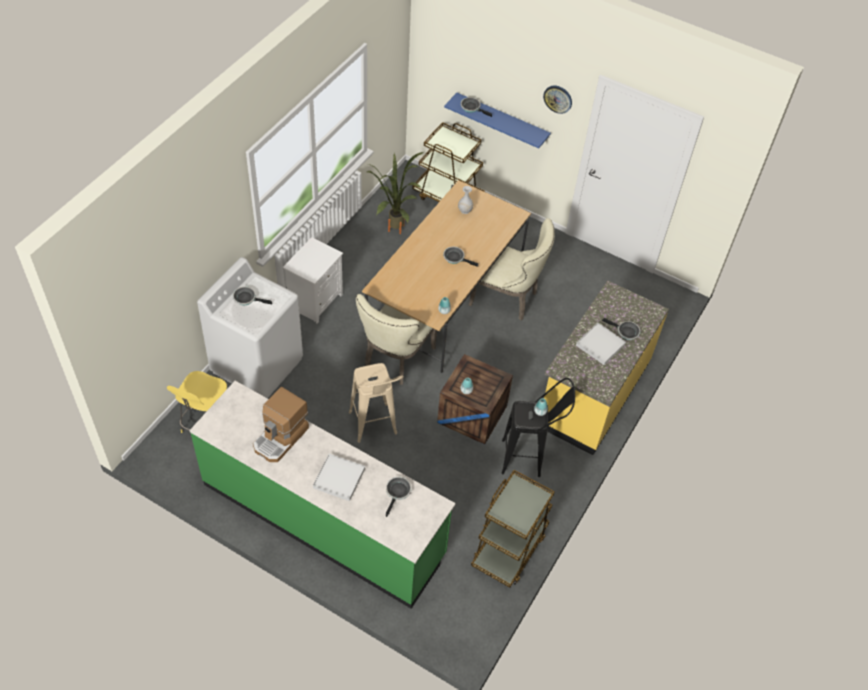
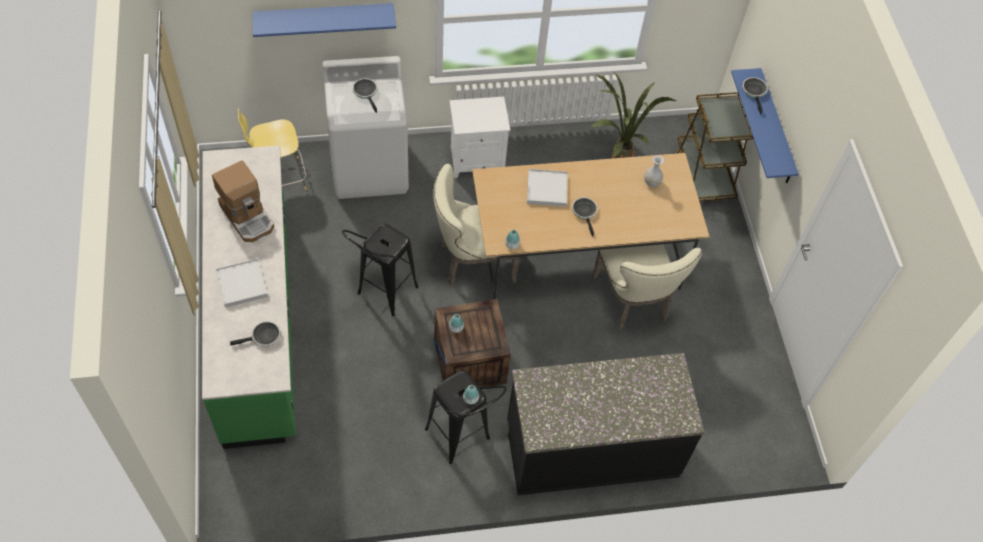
camera: 50 degrees right, 5 degrees up
coffee machine [253,387,309,462] -> coffee machine turned 120 degrees counterclockwise [212,160,274,242]
beige stool [349,363,404,443] -> black stool [342,223,419,316]
brown cart [471,470,555,588] -> none
wall clock [543,86,572,114] -> none
yellow counter [544,280,669,455] -> black counter [507,353,704,495]
white tray [576,323,626,365] -> white tray moved to [527,169,568,207]
frying pan [602,318,641,340] -> none
none -> blue shelf [252,3,396,37]

